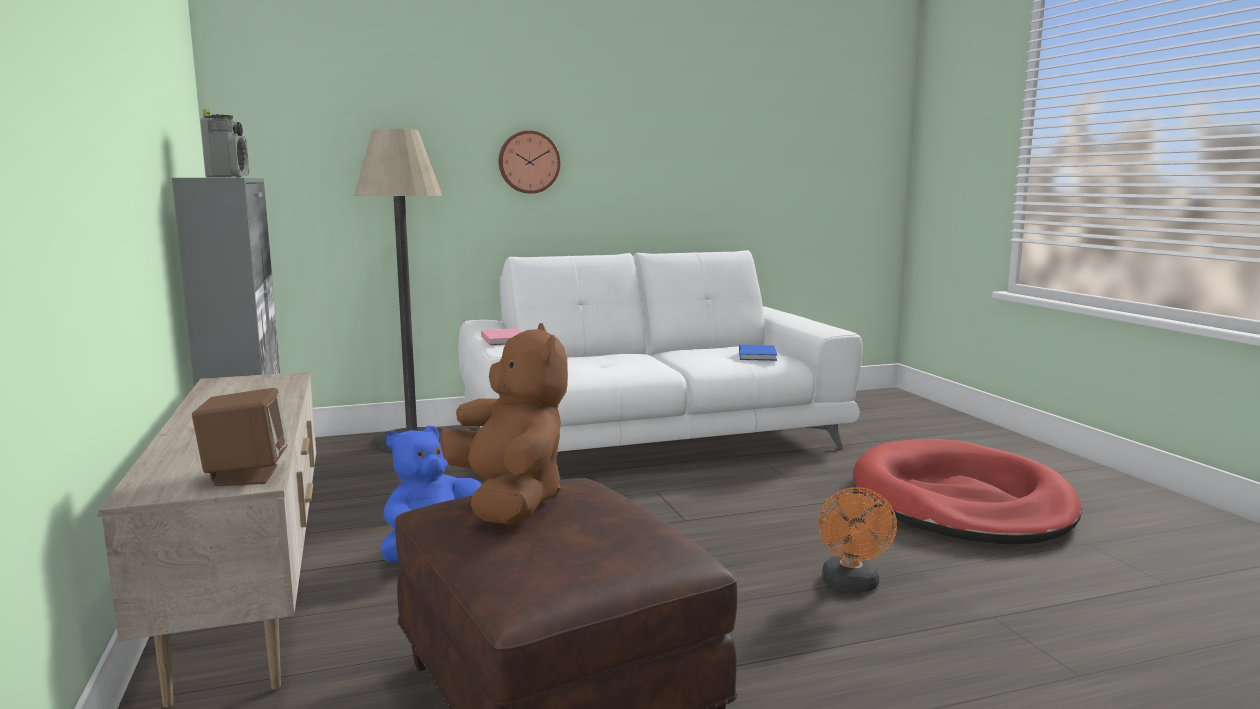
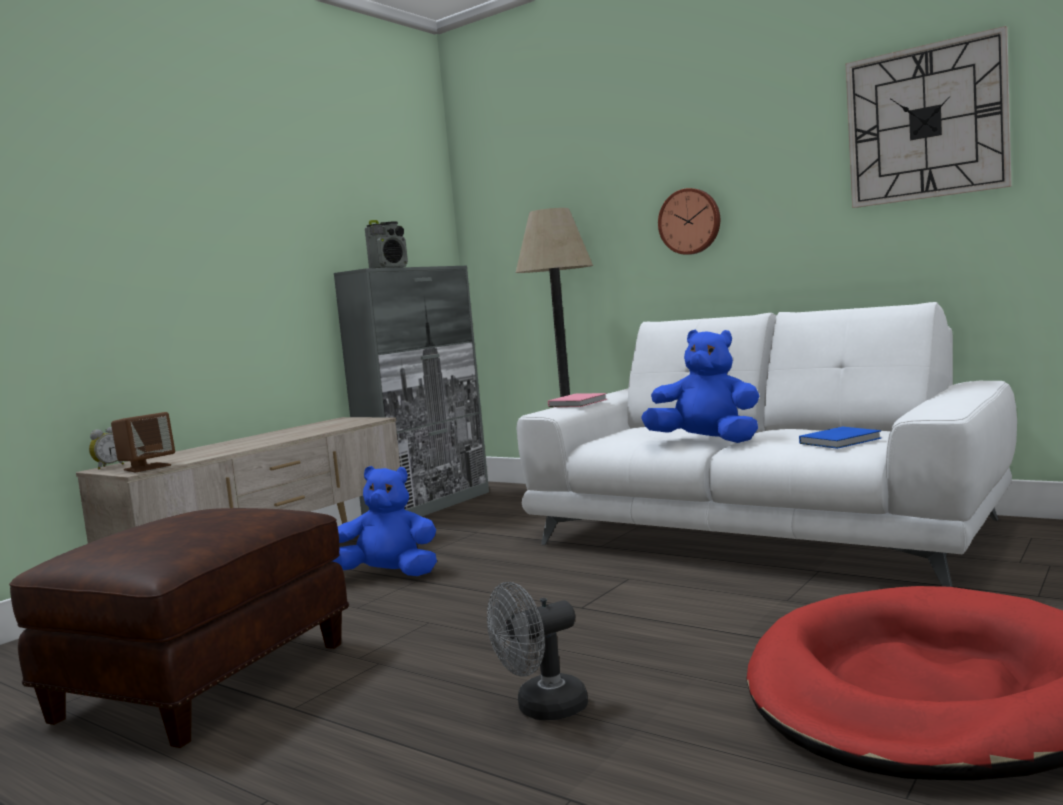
camera: 55 degrees right, 5 degrees down
brown plush toy [440,323,568,525] -> none
orange fan [818,487,897,592] -> grey fan [487,582,588,720]
none -> alarm clock [89,427,124,469]
none -> blue plush toy [641,330,759,443]
none -> wall clock [846,26,1012,208]

